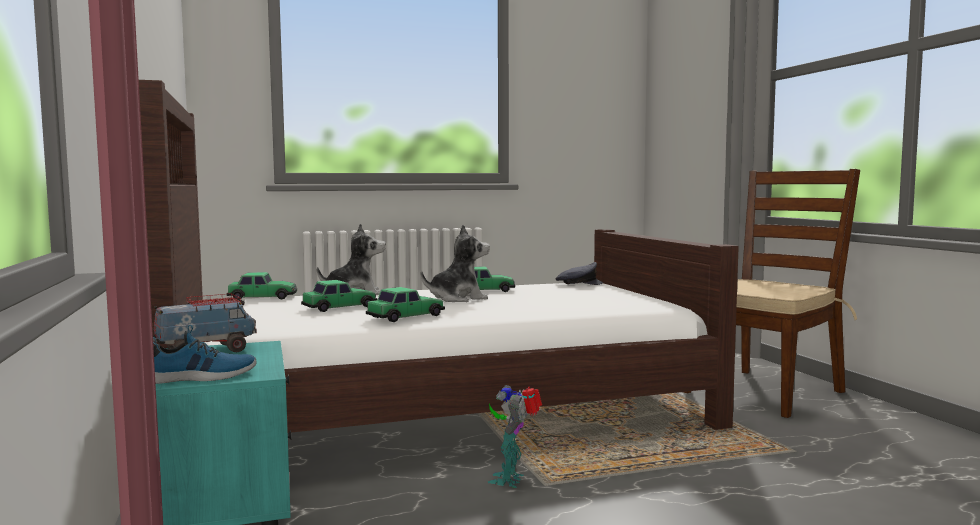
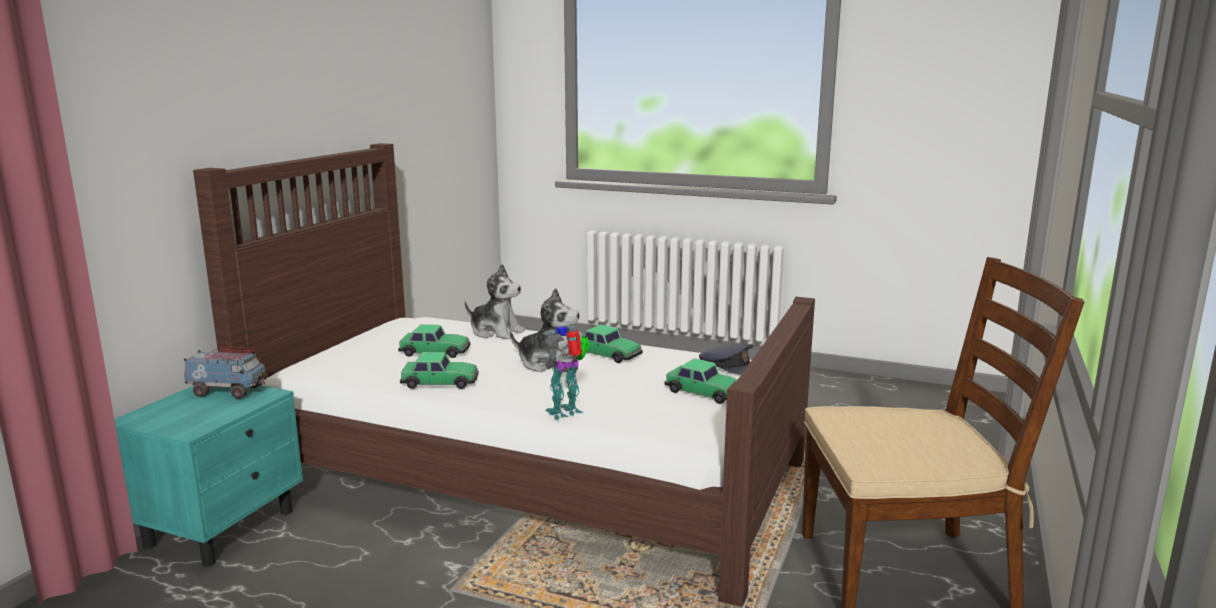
camera: 40 degrees right, 10 degrees up
shoe [153,325,257,384] -> none
toy car [227,272,297,300] -> toy car moved to [665,358,737,404]
toy robot [488,385,542,488] -> toy robot moved to [542,324,590,420]

